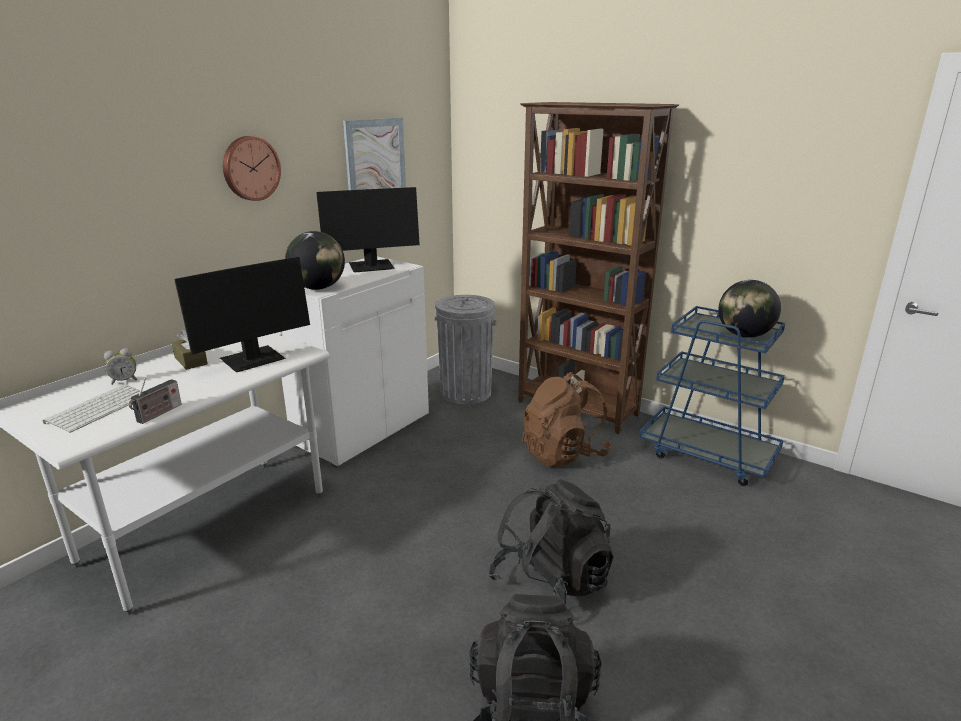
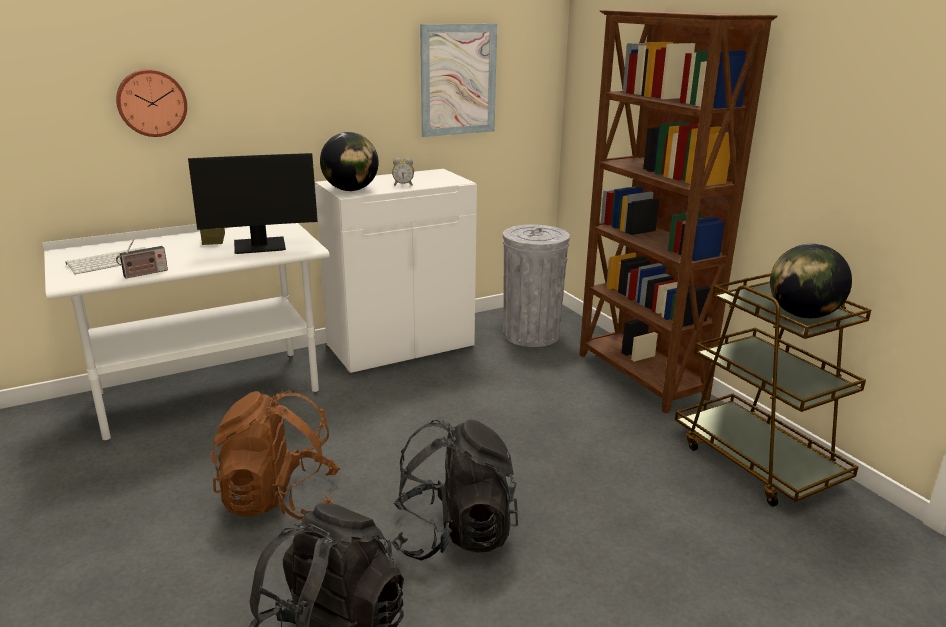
camera: 25 degrees right, 0 degrees up
alarm clock [104,348,137,385] -> alarm clock moved to [392,158,414,186]
wall clock [223,136,281,201] -> wall clock moved to [116,69,187,137]
monitor [316,187,420,272] -> none
brown backpack [522,372,611,467] -> brown backpack moved to [210,390,340,520]
blue cart [639,306,785,486] -> brown cart [675,273,871,507]

